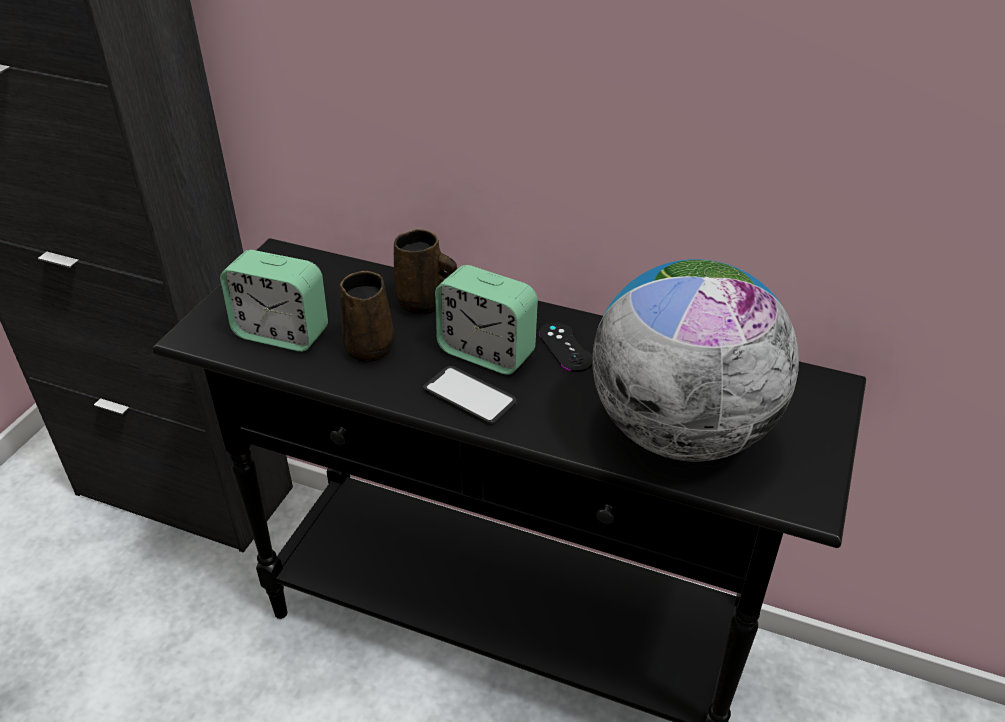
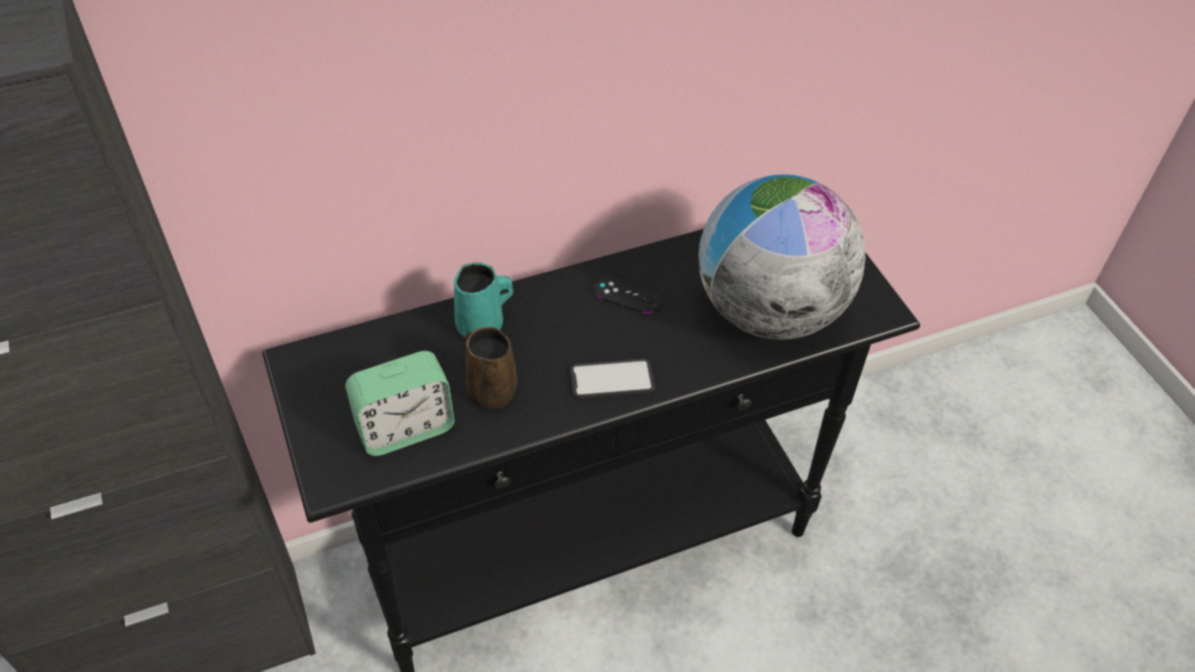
camera: 45 degrees left, 10 degrees up
brown mug [394,229,457,315] -> turquoise mug [454,262,513,339]
alarm clock [435,265,538,375] -> none

